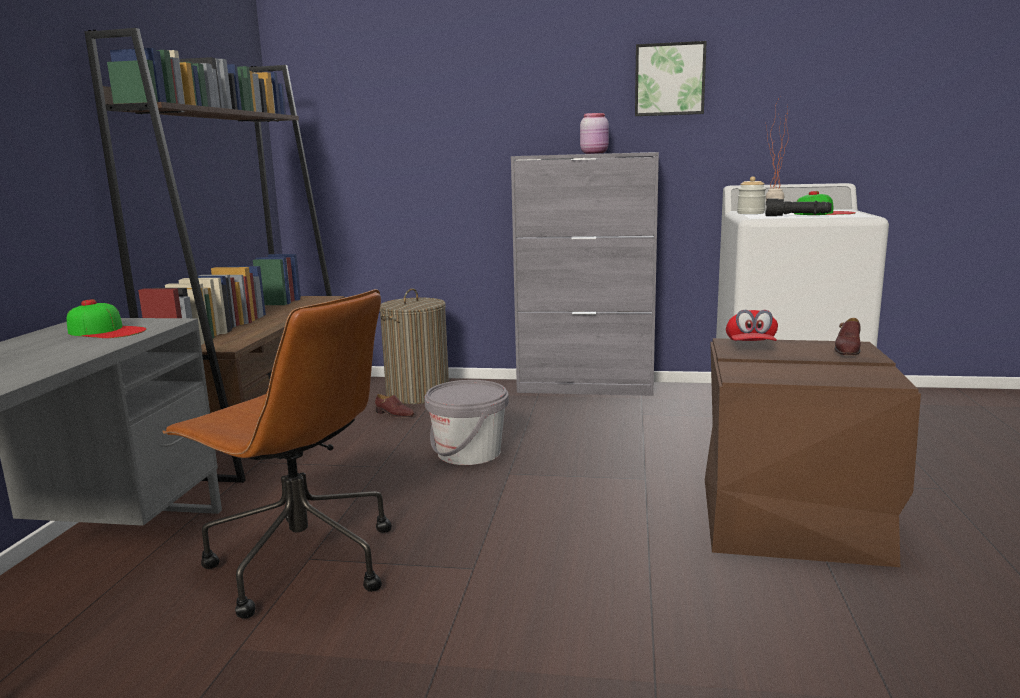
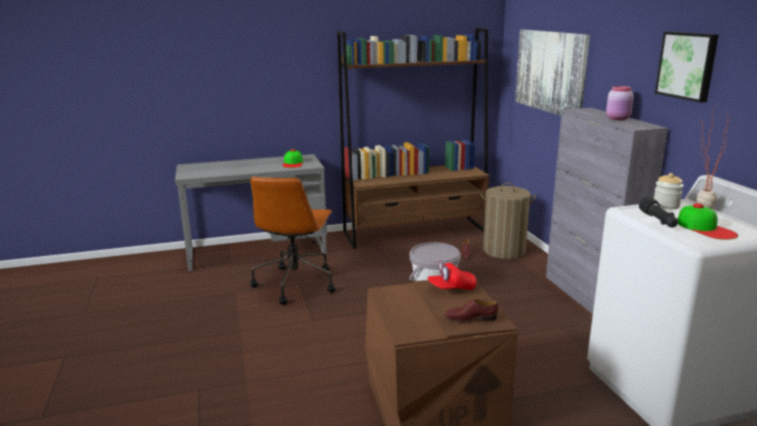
camera: 65 degrees right, 5 degrees up
none -> picture [515,29,590,116]

